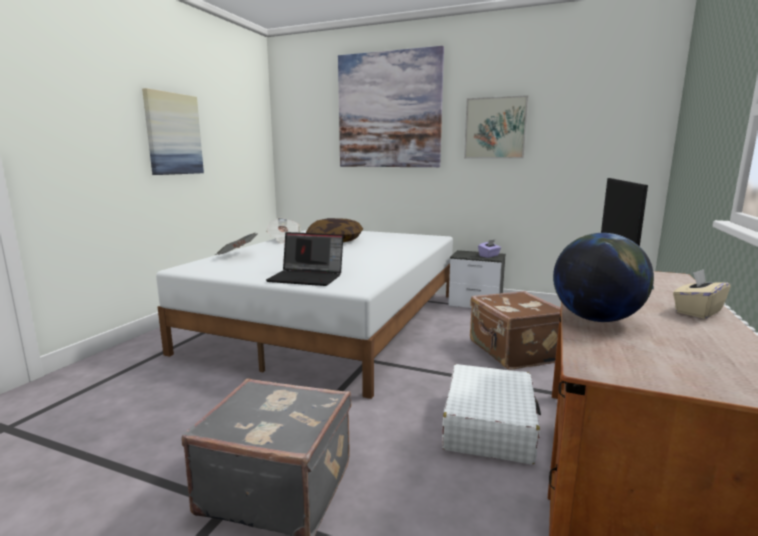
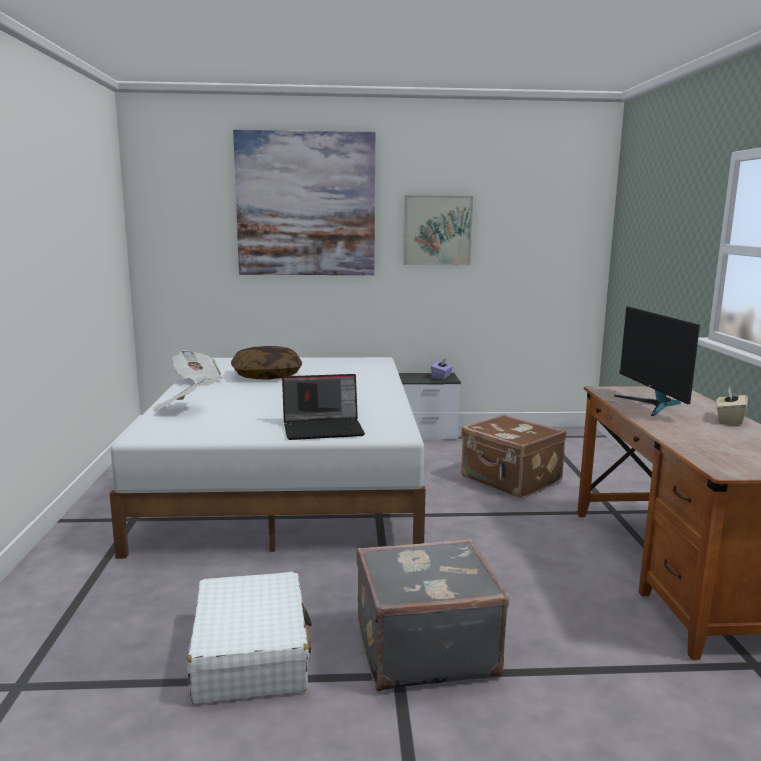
camera: 25 degrees left, 0 degrees up
picture [142,88,204,175] -> none
white suitcase [442,364,541,465] -> white suitcase moved to [187,572,312,704]
globe [553,233,654,322] -> none

